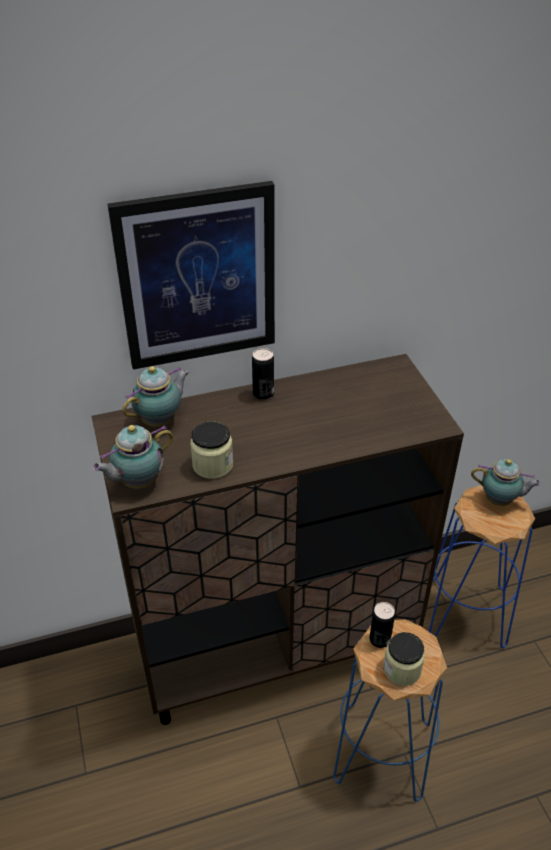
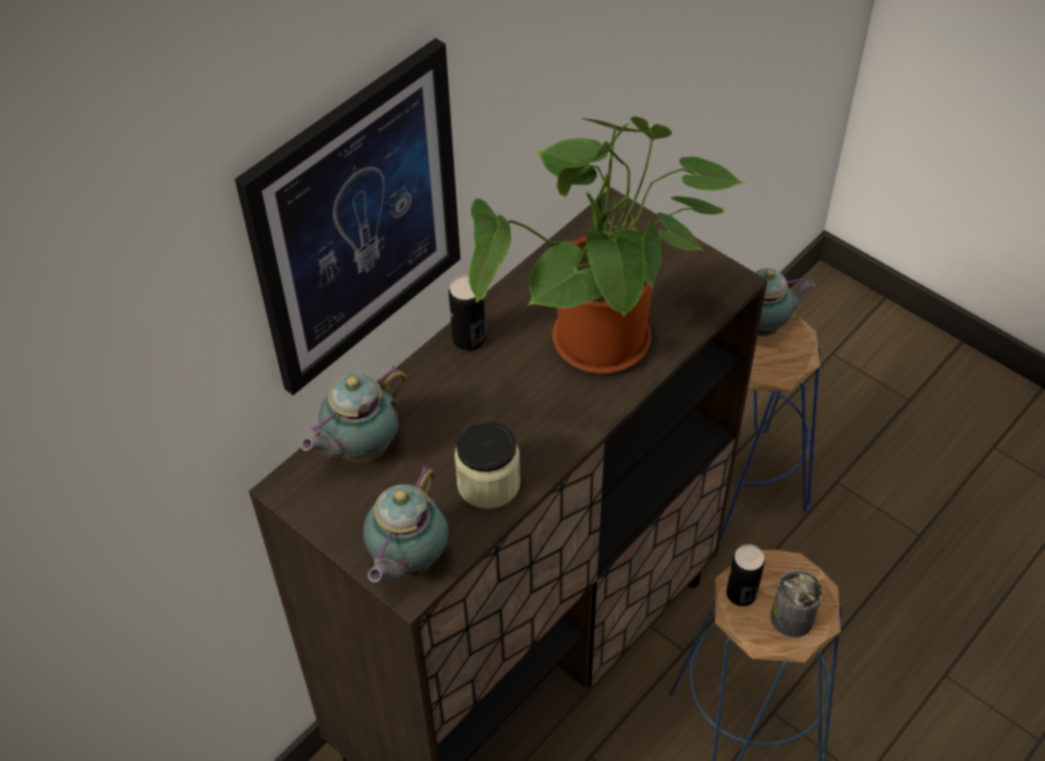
camera: 30 degrees left, 10 degrees up
teapot [122,366,189,427] -> teapot turned 150 degrees counterclockwise [301,366,407,463]
jar [383,632,425,686] -> can [770,571,823,638]
none -> potted plant [468,116,746,374]

